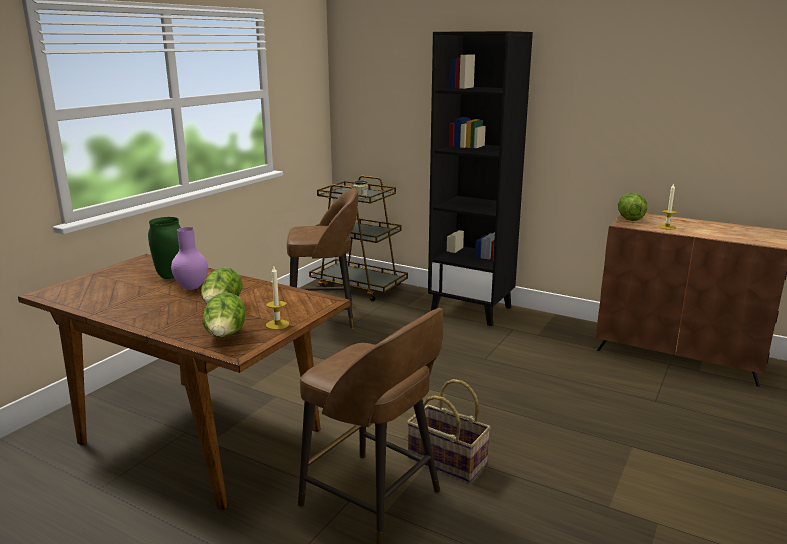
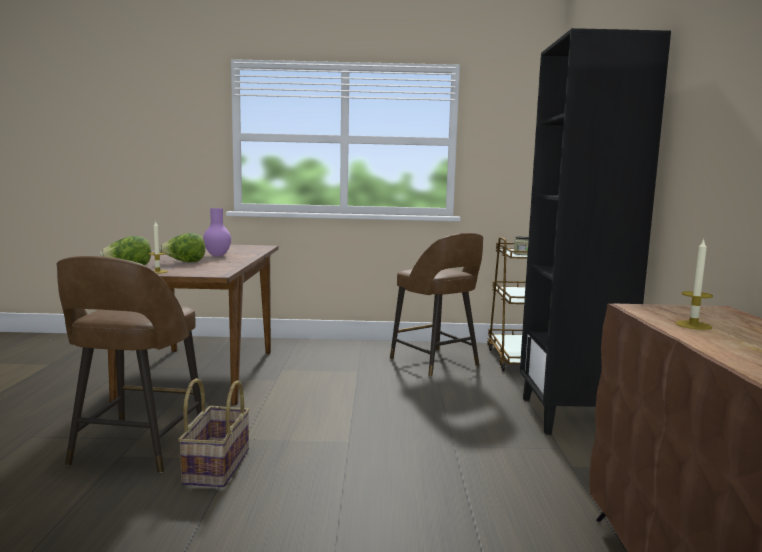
camera: 60 degrees right, 10 degrees down
green vase [148,217,181,279] -> none
lettuce [618,193,647,221] -> none

